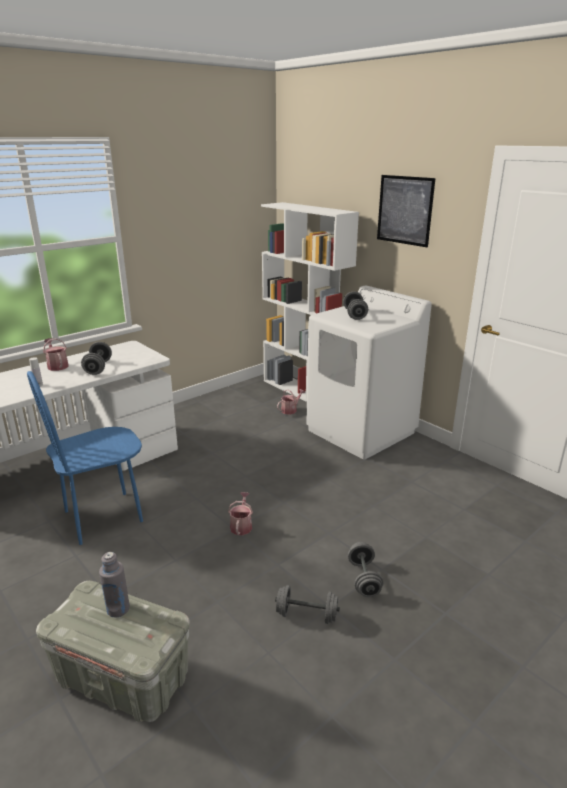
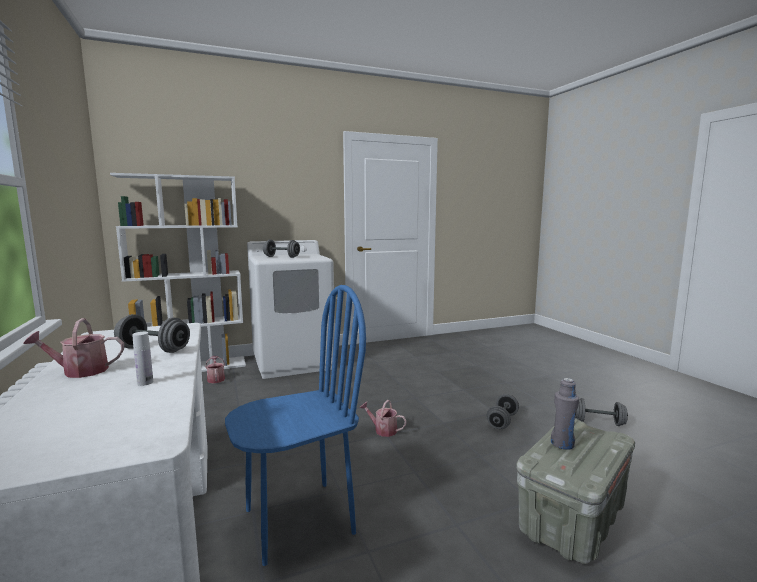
camera: 70 degrees left, 15 degrees down
blue chair [27,371,143,545] -> blue chair turned 105 degrees counterclockwise [225,285,366,566]
grey dumbbell [348,542,383,597] -> grey dumbbell moved to [575,398,628,426]
picture [377,175,435,247] -> none

